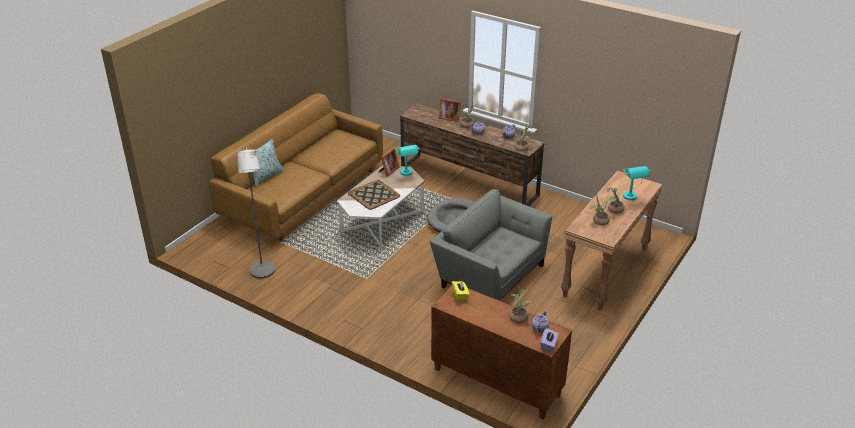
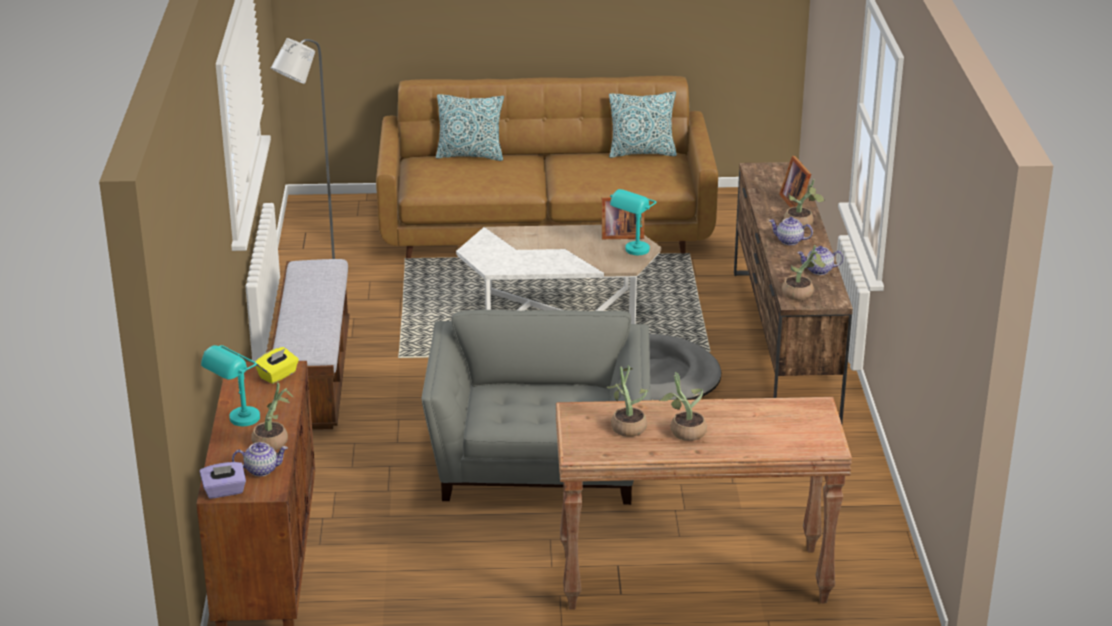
camera: 55 degrees right, 5 degrees down
tray [348,180,400,210] -> none
turquoise table lamp [623,166,651,200] -> turquoise table lamp moved to [201,345,260,426]
none -> bench [271,259,350,430]
none -> pillow [609,91,677,158]

